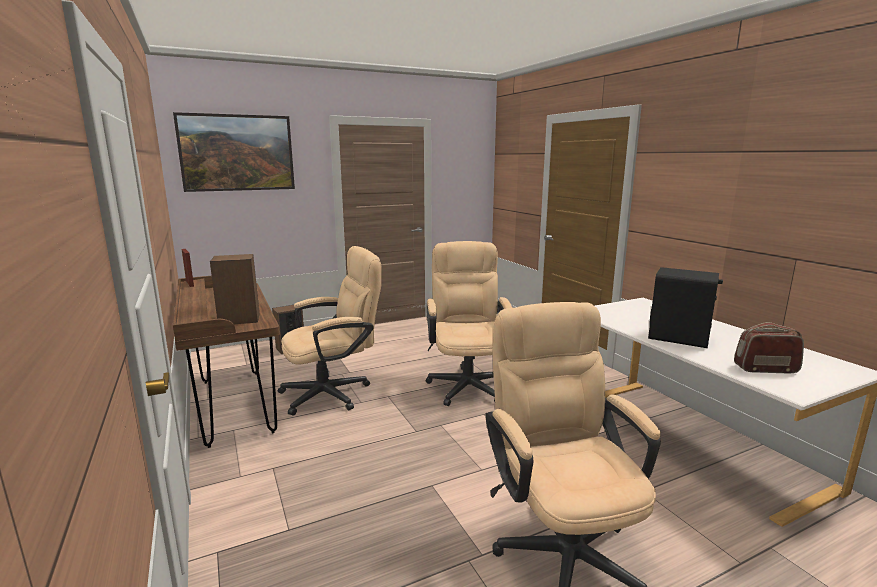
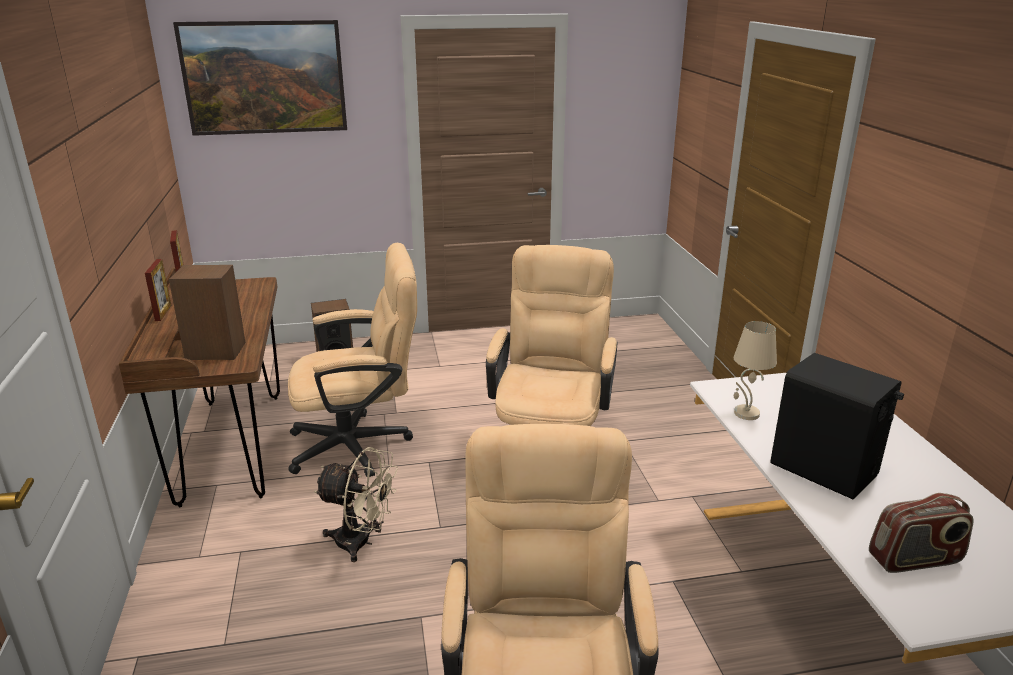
camera: 15 degrees right, 10 degrees up
radio [734,322,804,373] -> radio turned 150 degrees clockwise [869,493,973,573]
none -> picture frame [145,259,171,321]
none -> beige fan [314,447,398,562]
none -> beige table lamp [734,321,777,420]

